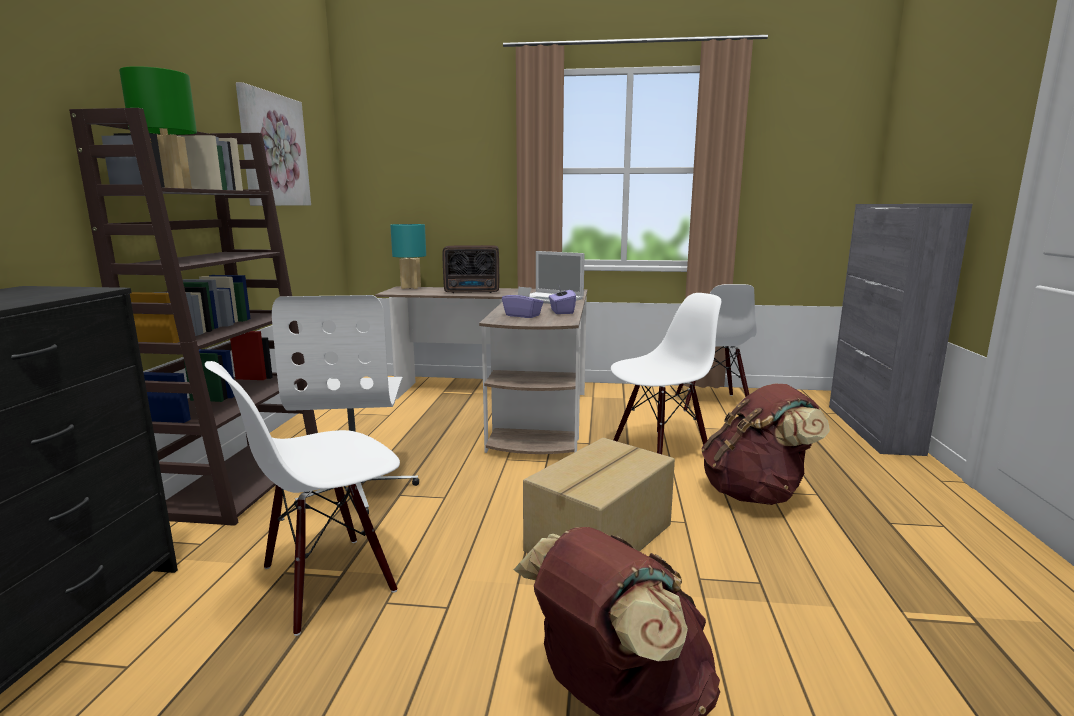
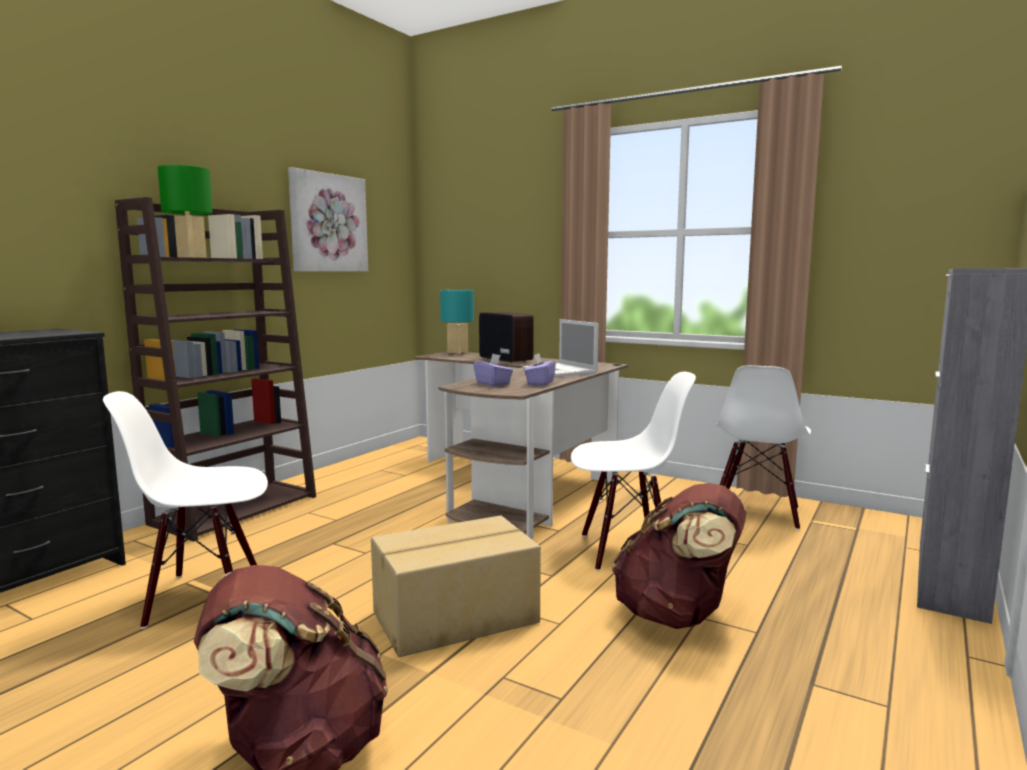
camera: 25 degrees right, 5 degrees down
white office chair [272,295,419,515] -> none
radio [442,245,499,293] -> radio turned 150 degrees counterclockwise [479,312,534,363]

